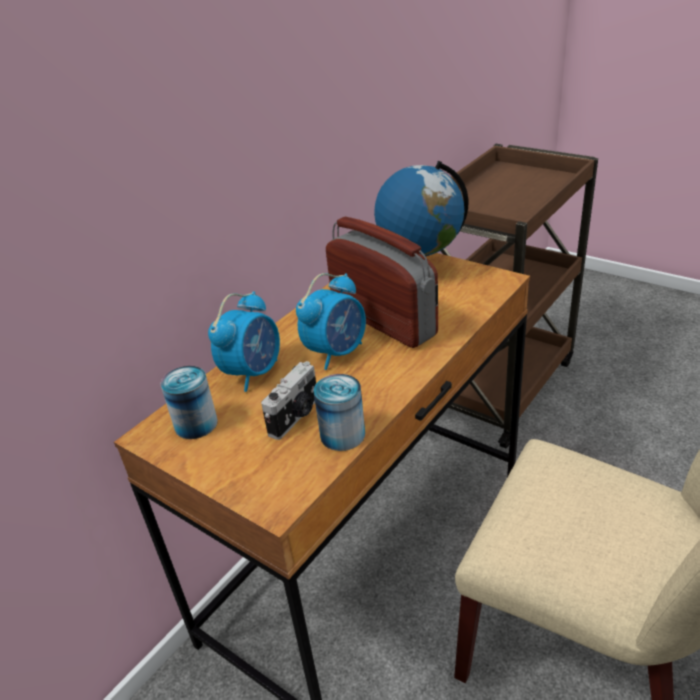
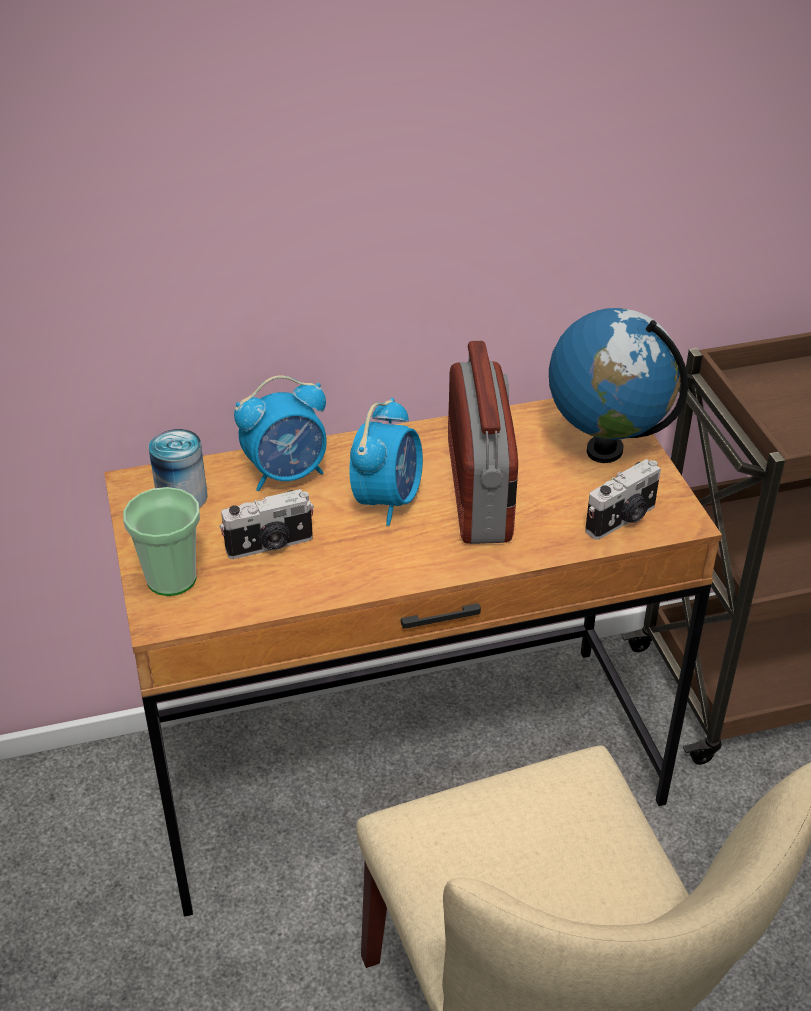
camera: 35 degrees right, 5 degrees up
alarm clock [296,273,366,370] -> alarm clock turned 60 degrees counterclockwise [349,398,423,526]
can [314,374,365,451] -> none
none -> cup [123,487,200,596]
none -> camera [585,459,661,540]

